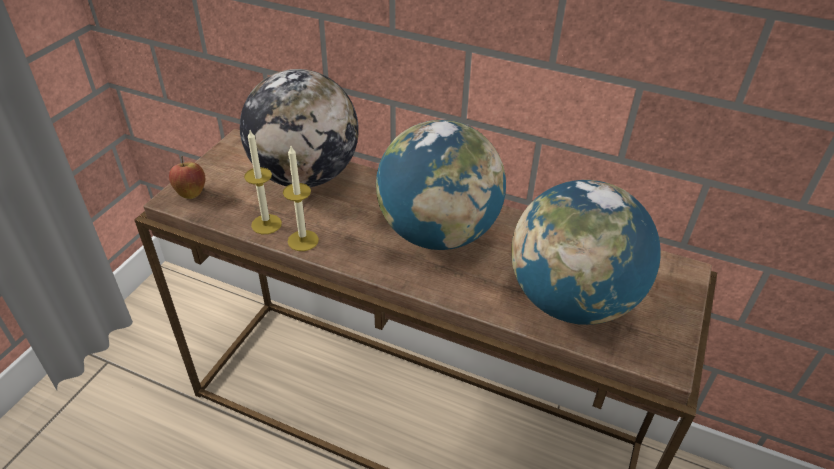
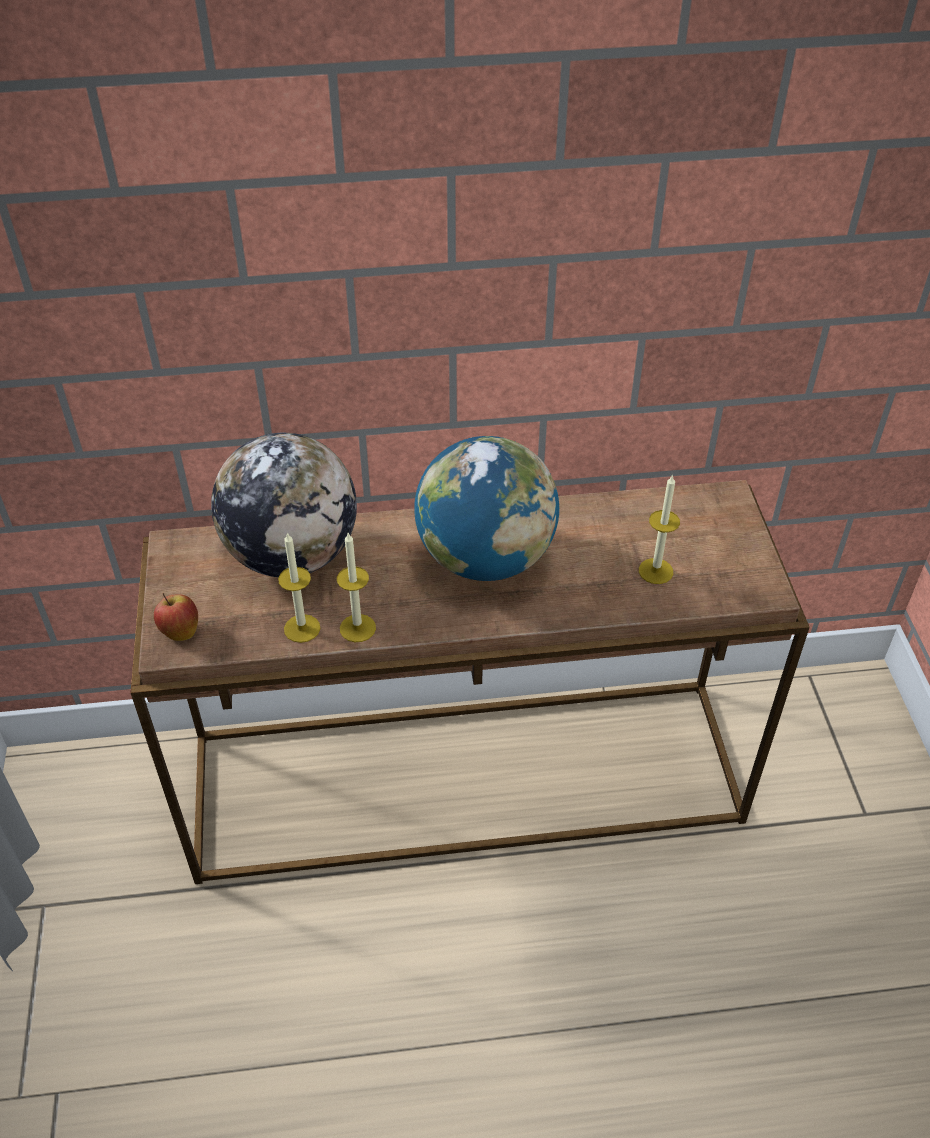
camera: 30 degrees left, 5 degrees up
globe [511,180,661,325] -> candle [639,474,680,584]

